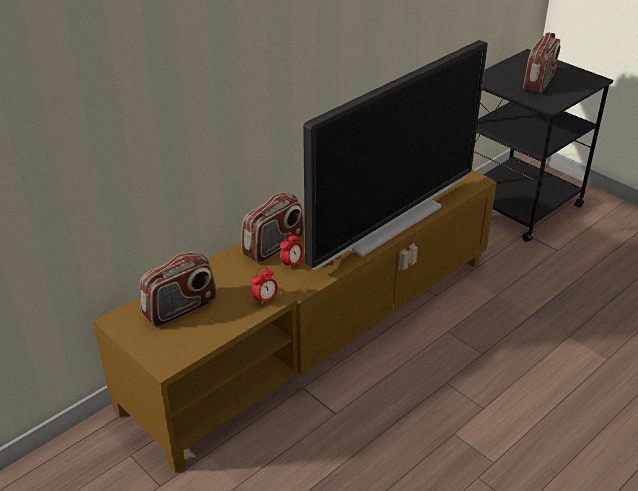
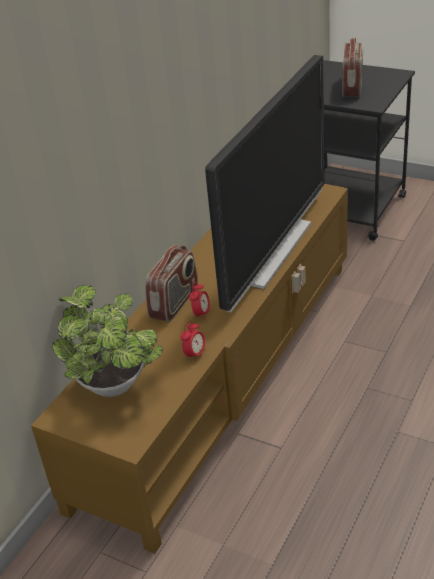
camera: 15 degrees left, 0 degrees up
radio [140,252,217,327] -> potted plant [52,285,163,397]

